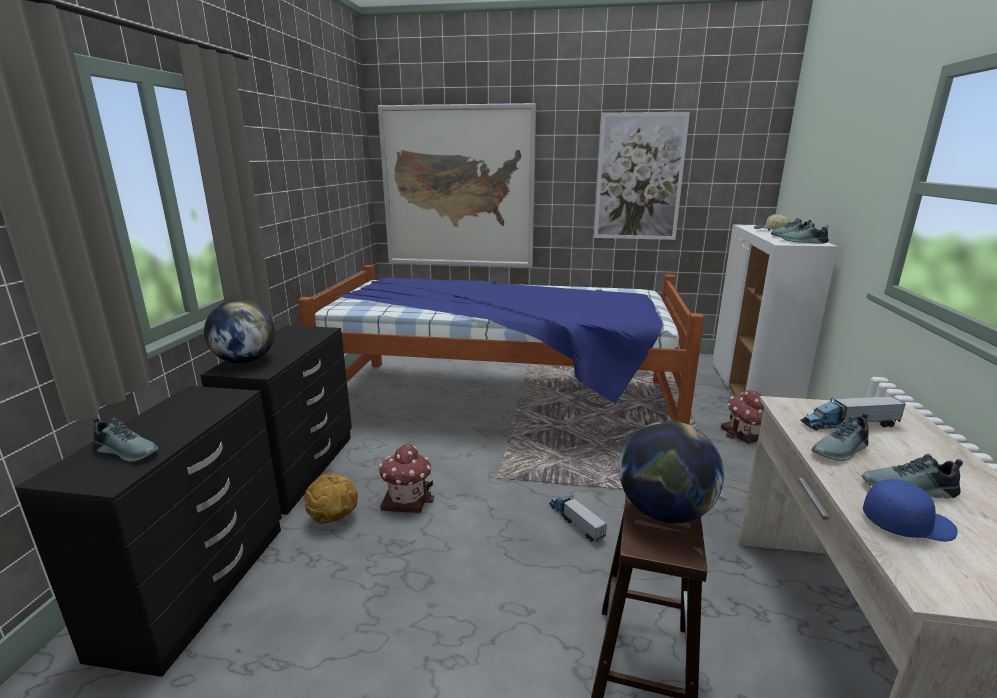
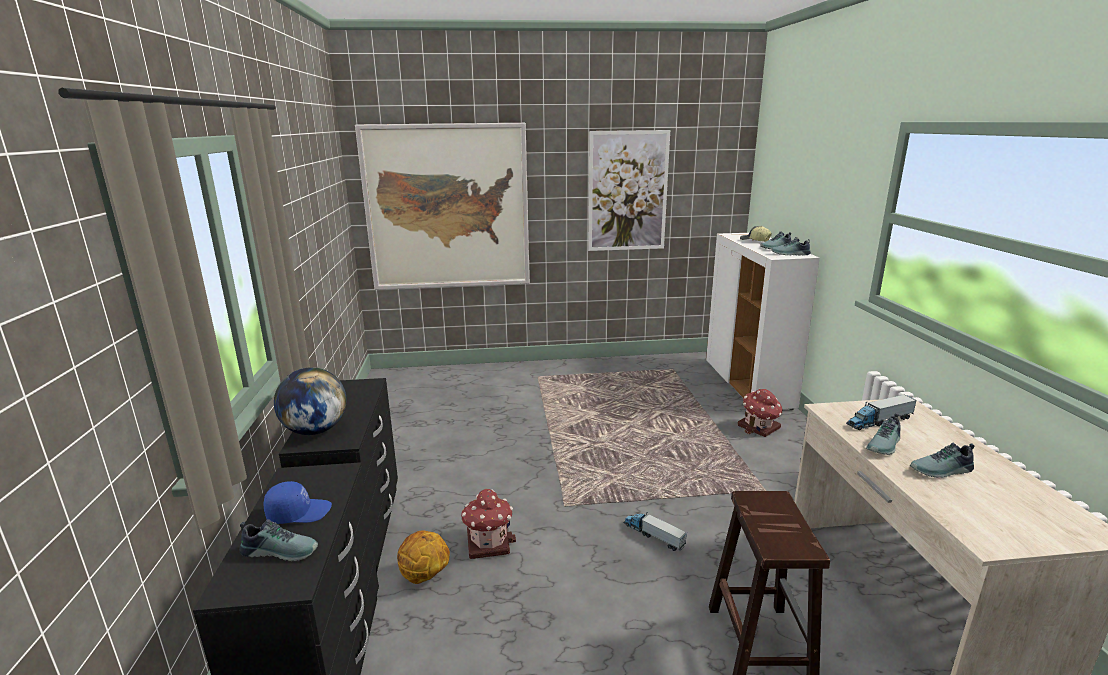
camera: 15 degrees left, 0 degrees up
bed [298,265,704,425] -> none
globe [619,421,724,523] -> none
blue cap [863,479,958,542] -> blue cap moved to [263,481,332,524]

